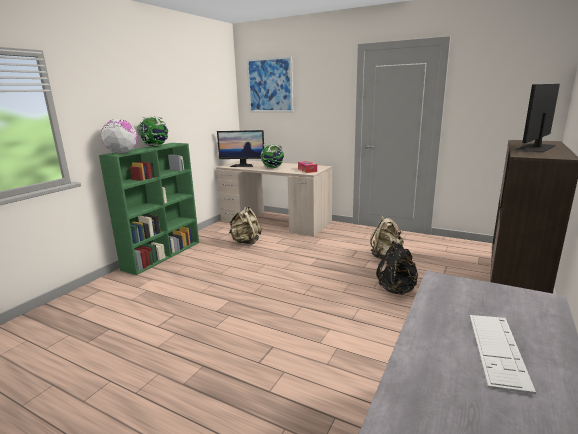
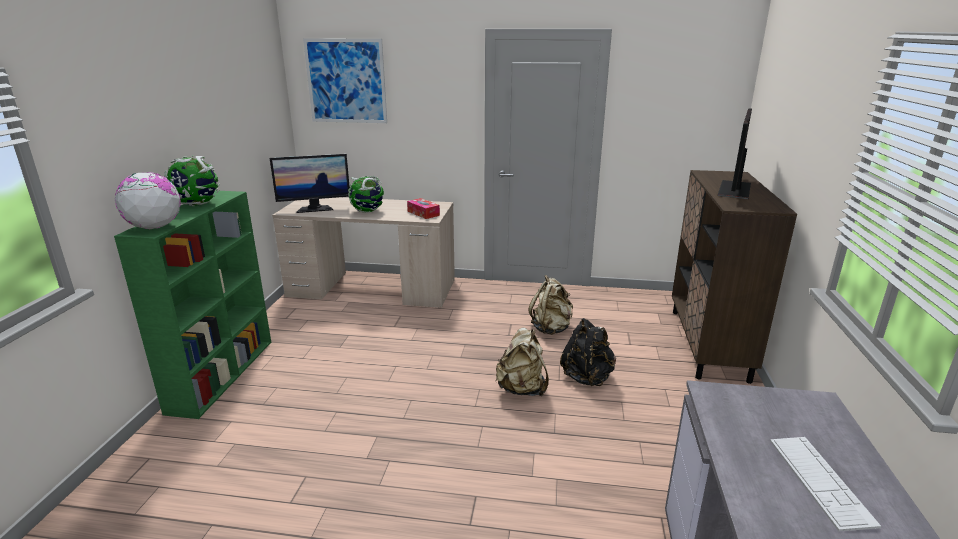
camera: 20 degrees left, 5 degrees up
beige backpack [229,206,262,245] -> beige backpack moved to [496,328,549,396]

